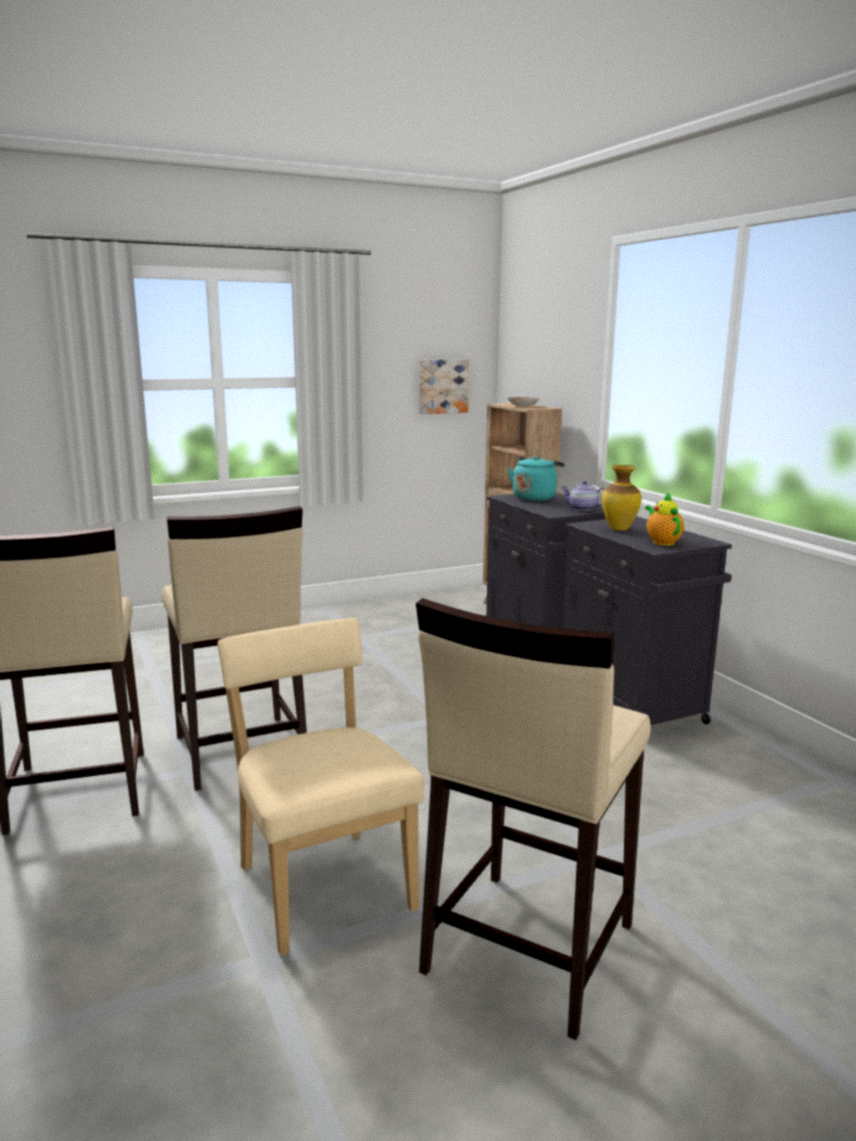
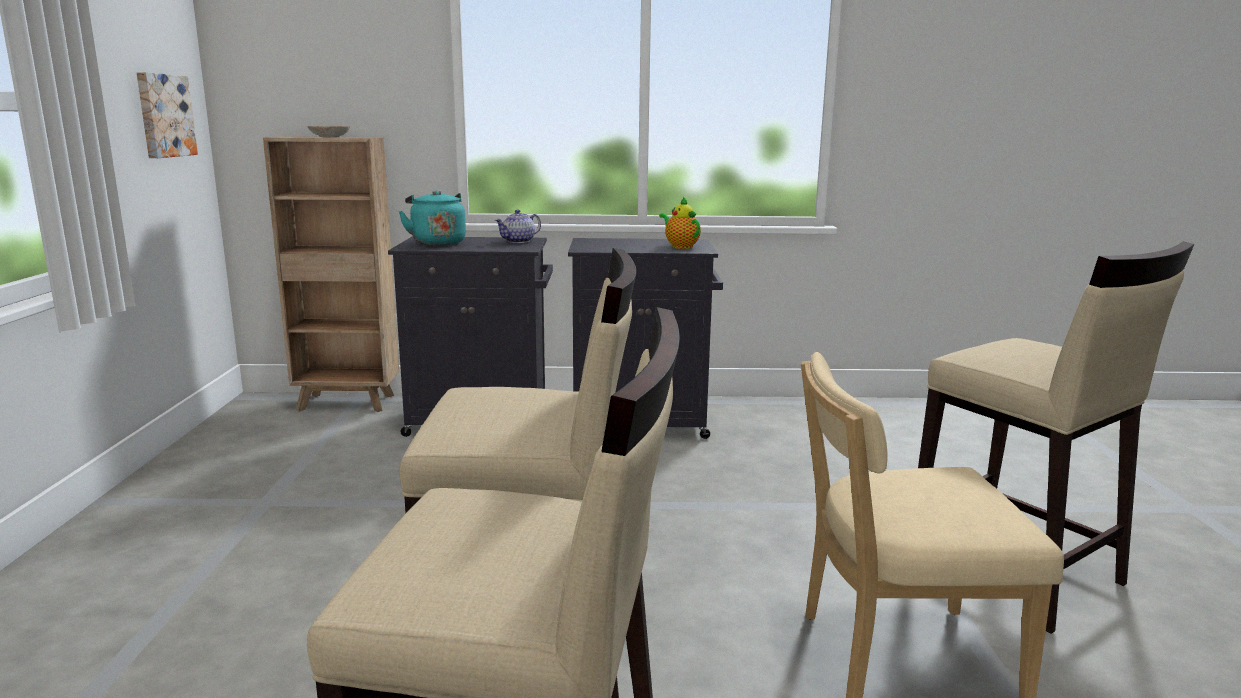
camera: 65 degrees left, 0 degrees up
vase [602,465,641,531] -> none
teapot [645,493,684,546] -> teapot turned 45 degrees clockwise [659,196,701,249]

